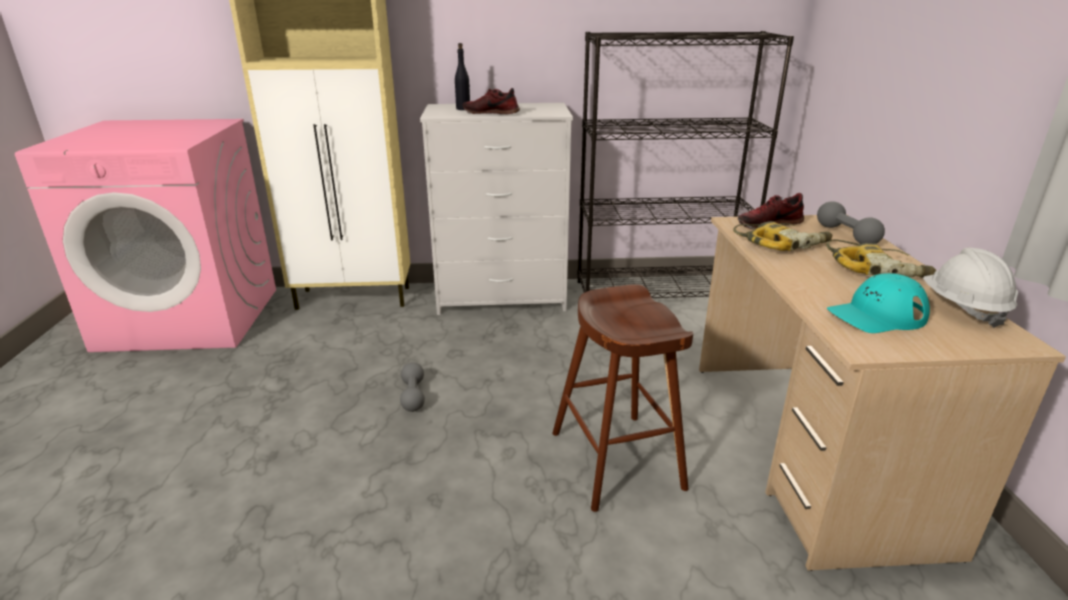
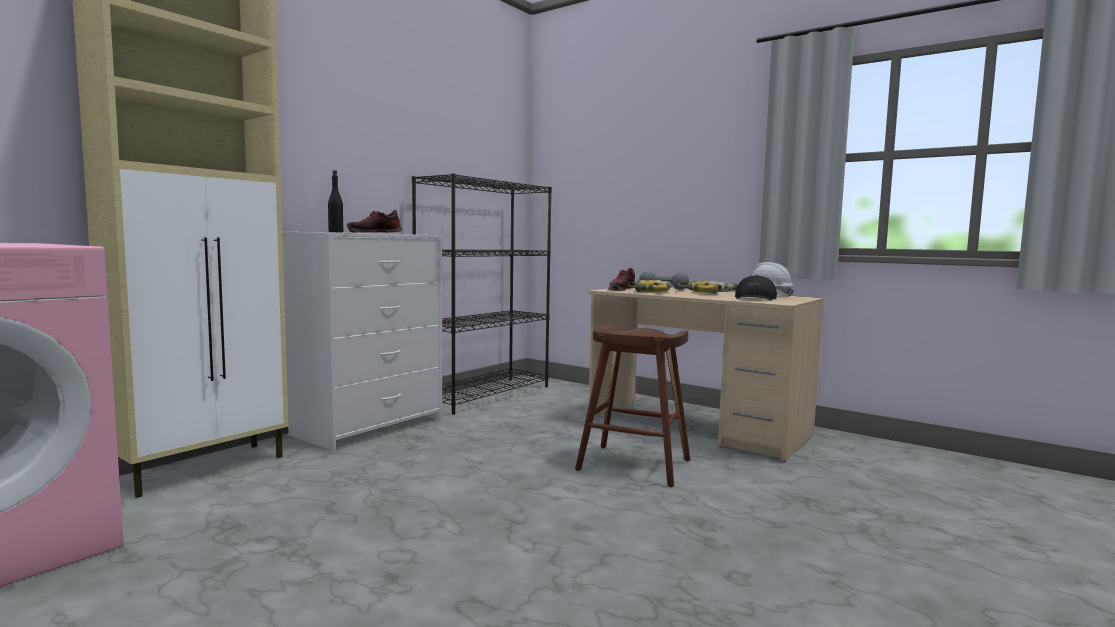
camera: 50 degrees left, 20 degrees down
grey dumbbell [400,362,425,412] -> none
turquoise cap [827,273,930,333] -> black cap [735,275,777,301]

